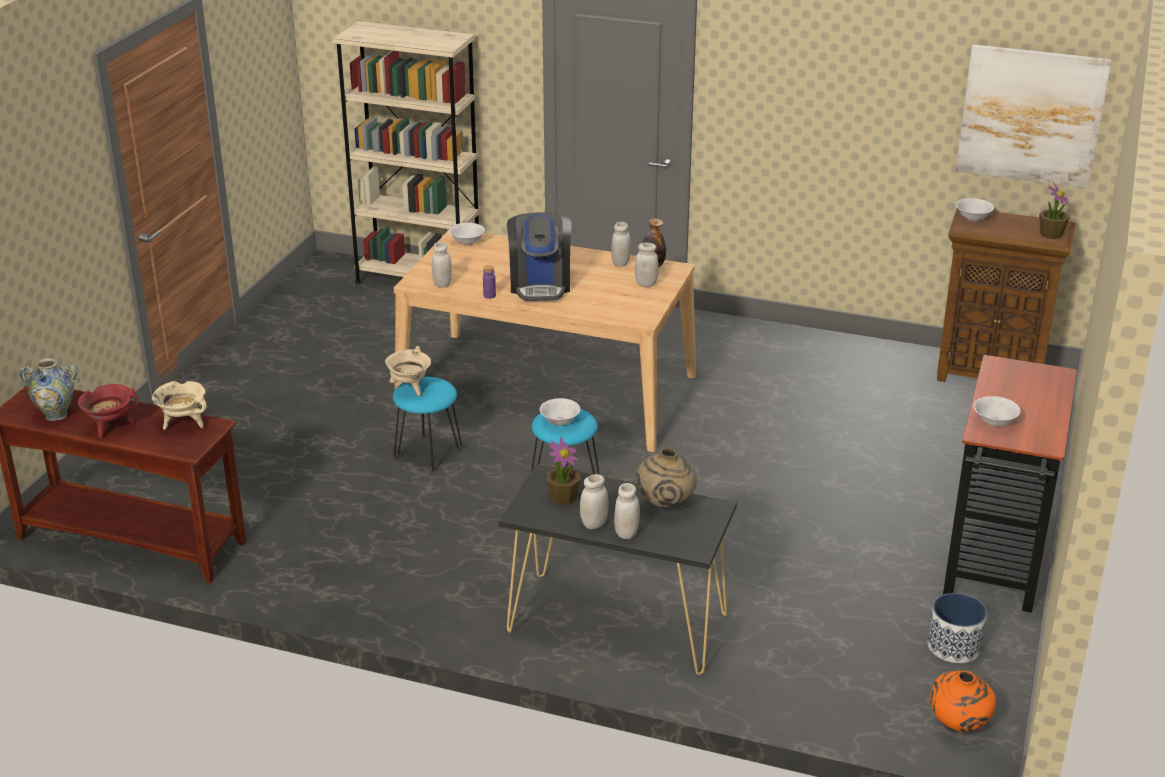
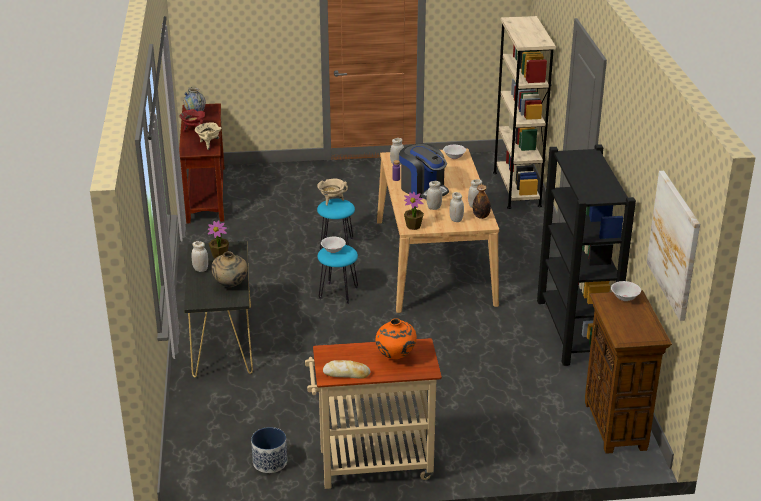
camera: 65 degrees right, 0 degrees up
coffee machine [507,212,572,301] -> coffee machine turned 105 degrees counterclockwise [399,143,449,199]
white jar [614,483,640,539] -> white jar moved to [427,181,442,210]
orange vase [930,671,996,733] -> orange vase moved to [376,318,417,359]
black cart [943,355,1077,613] -> beige cart [305,338,442,489]
white bowl [973,396,1020,427] -> none
potted plant [1039,183,1070,239] -> potted plant moved to [404,192,424,230]
none -> bread [323,360,371,379]
none -> black bookcase [537,144,636,366]

